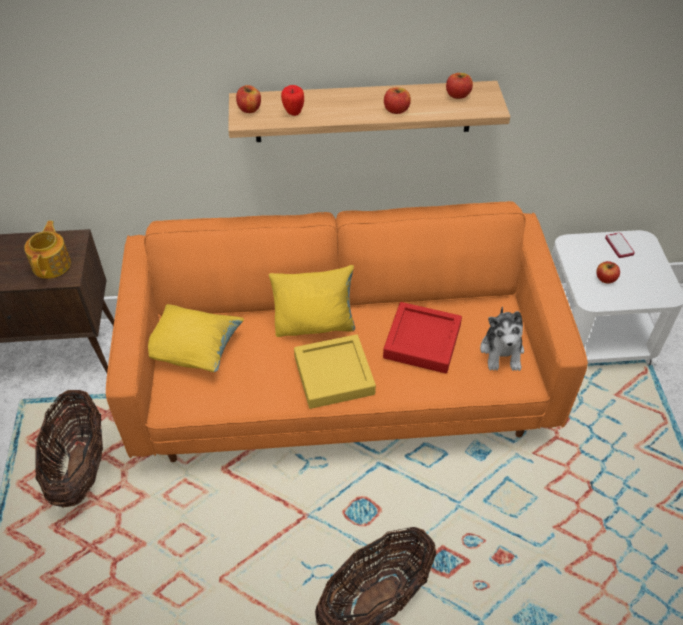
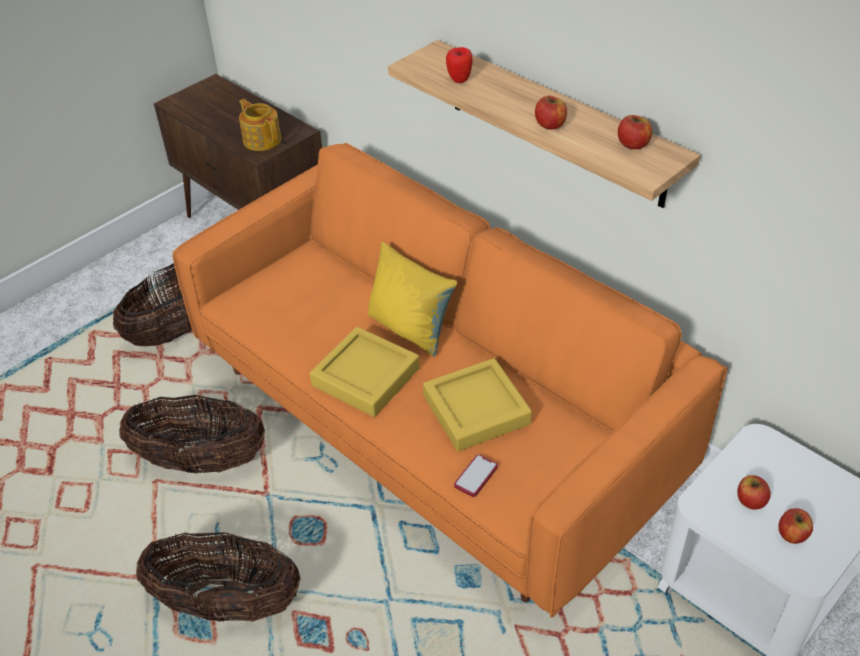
camera: 50 degrees right, 5 degrees down
teapot [24,221,71,279] -> teapot turned 90 degrees counterclockwise [239,99,281,151]
yellow pillow [148,304,244,372] -> none
apple [236,85,261,113] -> apple moved to [778,508,813,544]
red tray [383,302,462,374] -> yellow tray [423,358,532,451]
plush toy [480,306,524,371] -> none
phone [605,233,635,258] -> phone moved to [454,454,498,497]
none -> basket [119,394,265,473]

